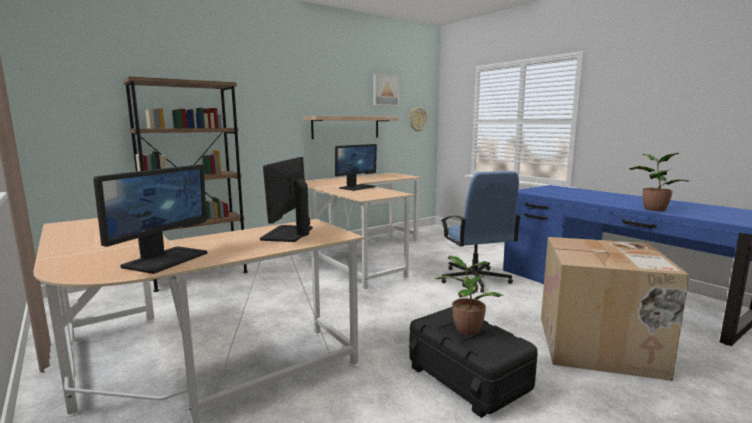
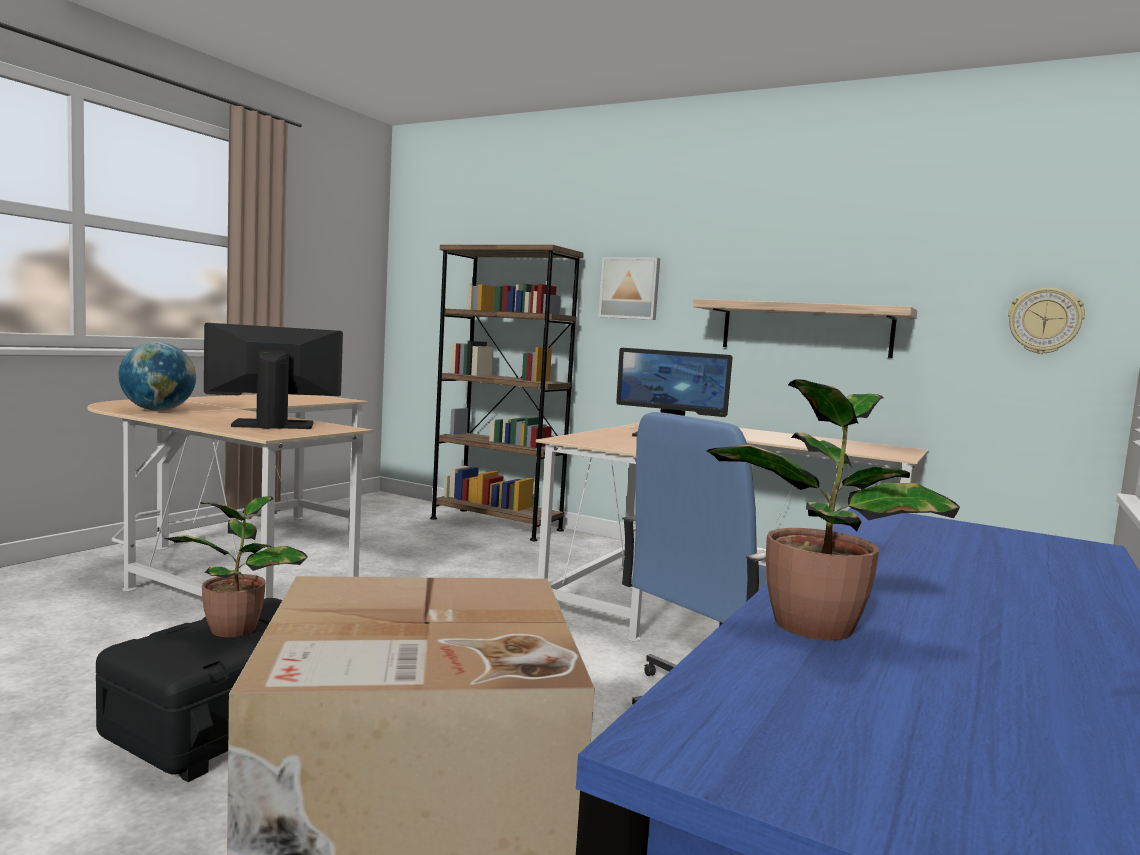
camera: 65 degrees right, 5 degrees down
monitor [93,164,207,274] -> globe [118,342,196,411]
picture [373,74,399,106] -> picture moved to [598,257,660,320]

